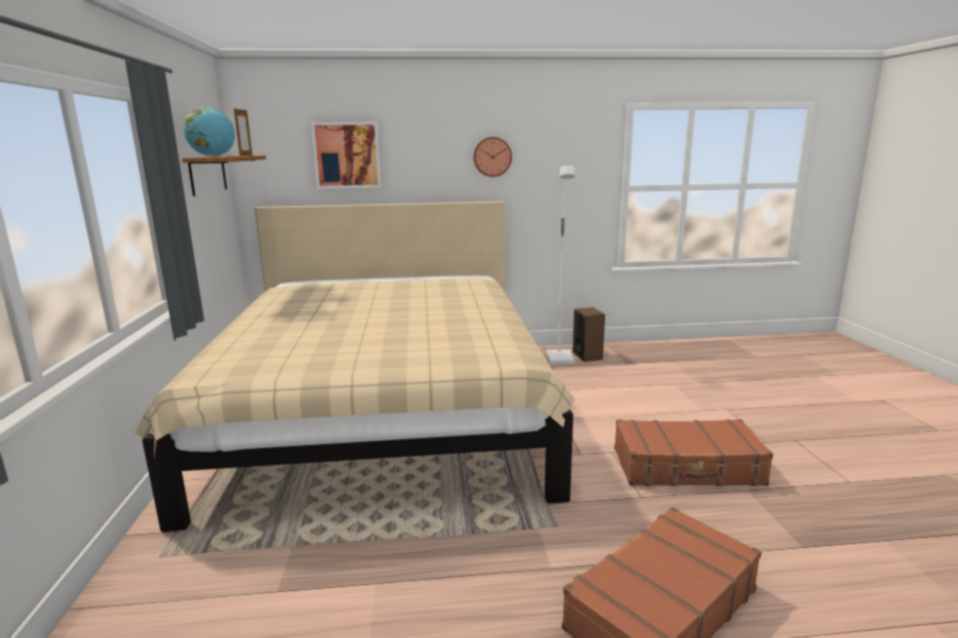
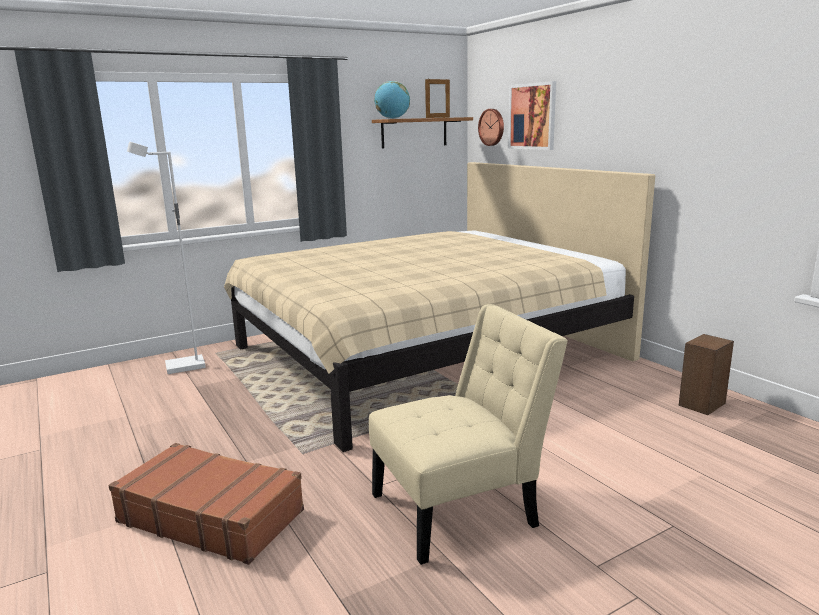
camera: 65 degrees right, 0 degrees up
wall clock [474,137,512,177] -> wall clock moved to [478,109,504,146]
white floor lamp [547,165,575,364] -> white floor lamp moved to [127,141,206,374]
brown suitcase [614,419,773,486] -> beige chair [369,304,568,565]

